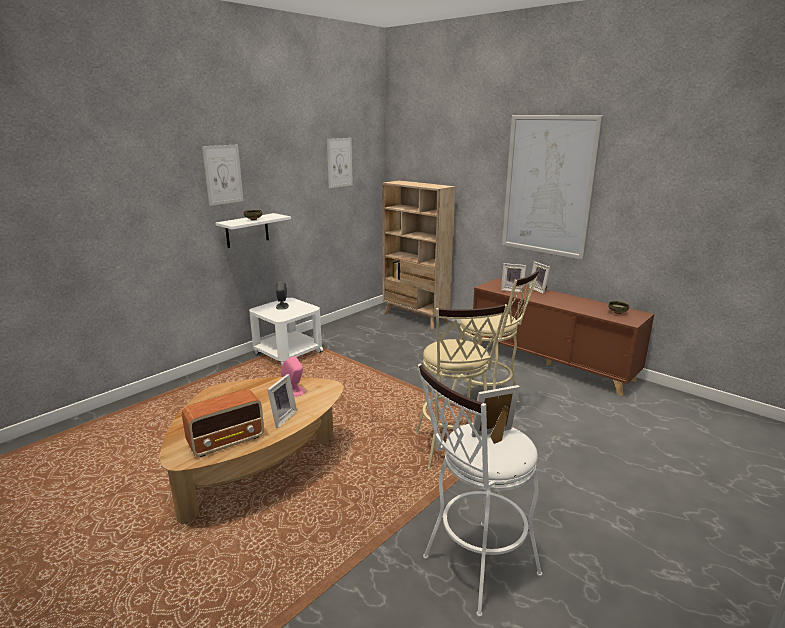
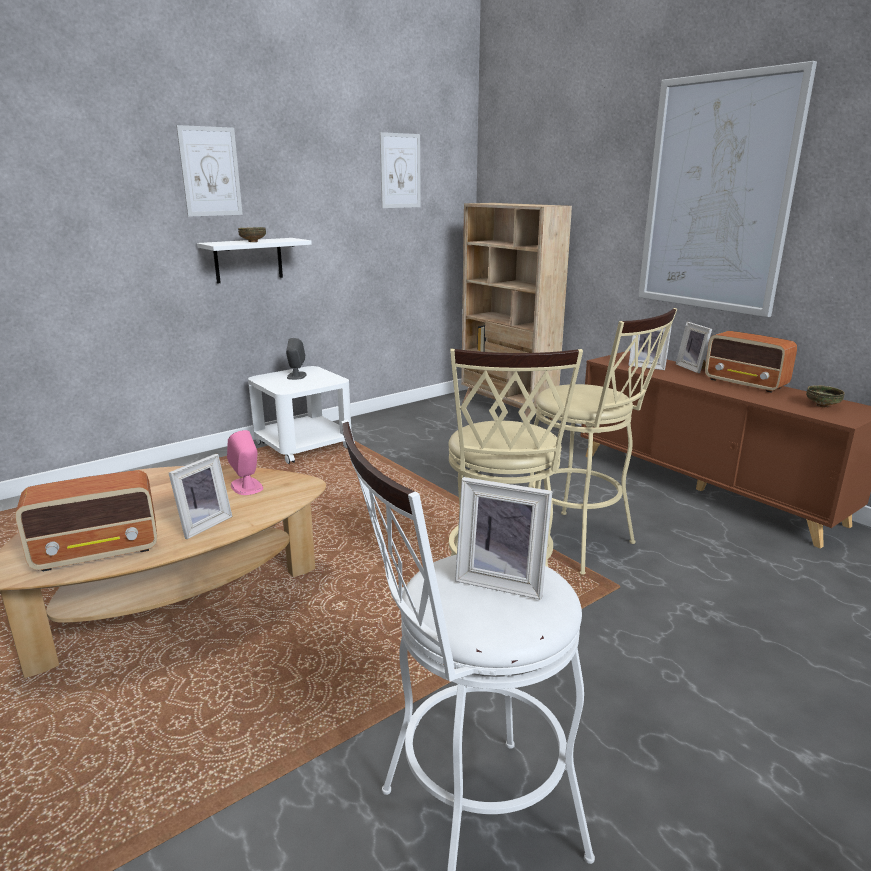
camera: 10 degrees right, 0 degrees up
picture frame [472,385,520,444] -> picture frame turned 150 degrees counterclockwise [455,477,552,600]
none -> radio [705,331,797,393]

